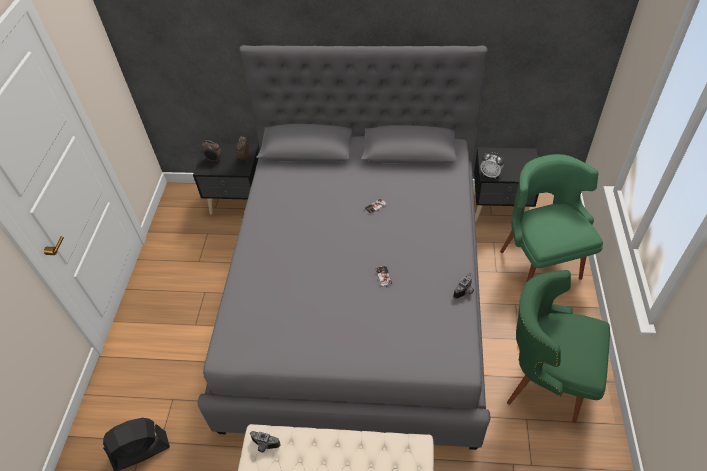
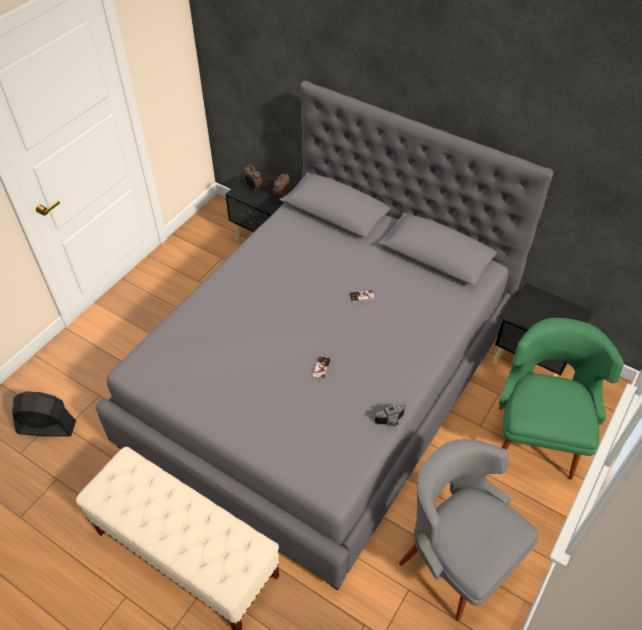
camera: 25 degrees right, 0 degrees up
camera [250,431,281,453] -> none
alarm clock [480,152,504,179] -> none
green chair [507,270,610,423] -> grey chair [399,439,539,622]

